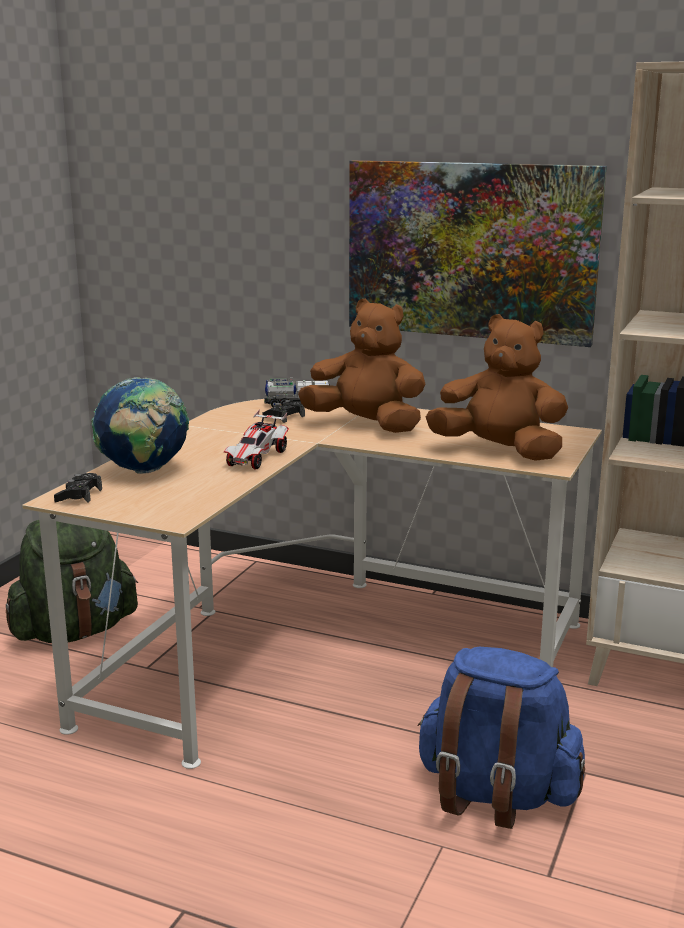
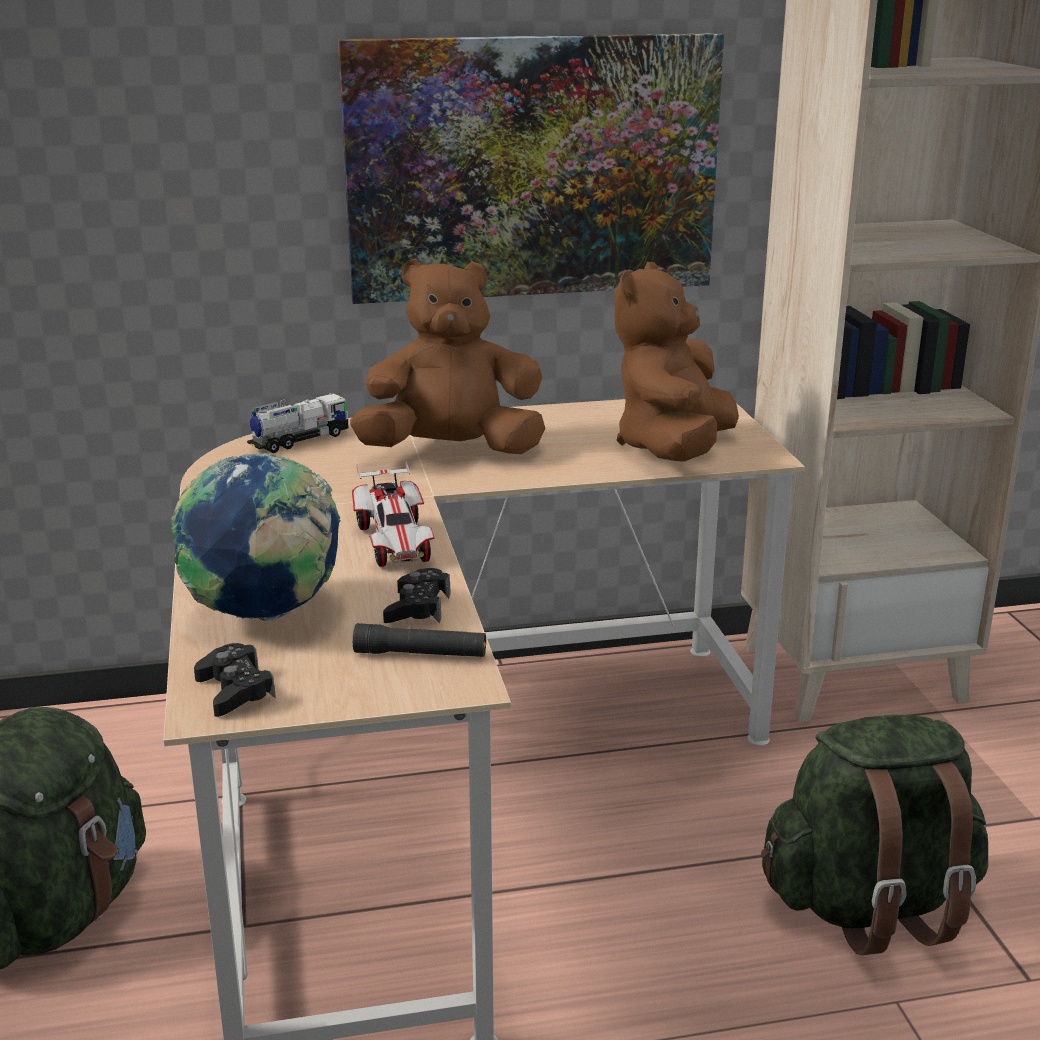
camera: 35 degrees left, 5 degrees up
black game controller [262,400,305,423] -> black game controller moved to [383,568,451,623]
blue backpack [417,647,585,829] -> green backpack [761,715,988,955]
brown plush toy [426,314,568,461] -> brown plush toy turned 60 degrees counterclockwise [615,262,739,462]
none -> black flashlight [353,623,486,657]

